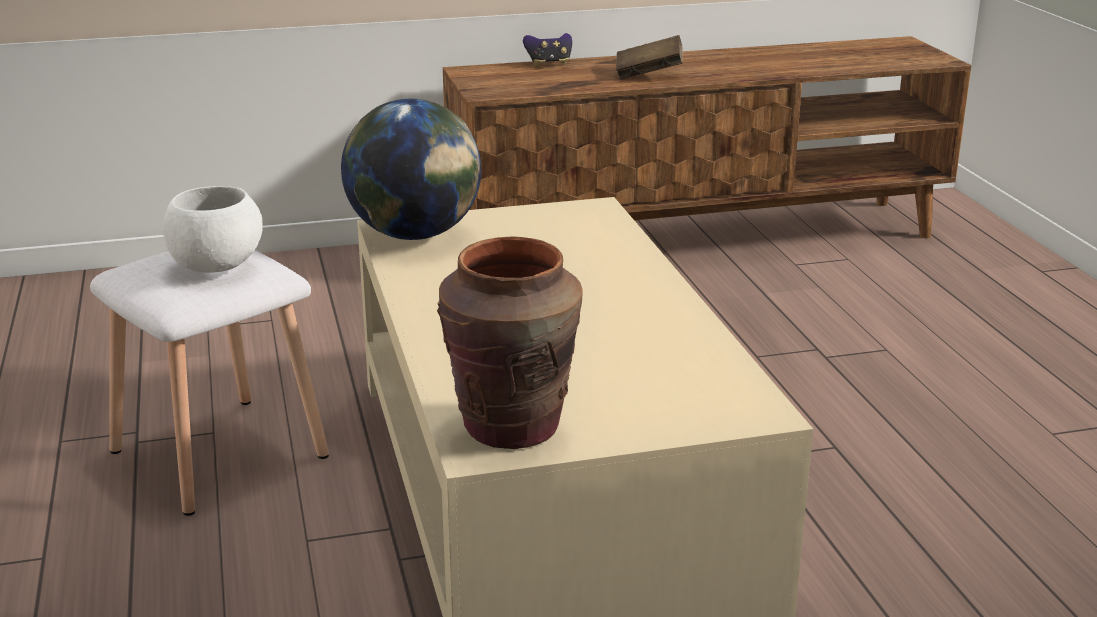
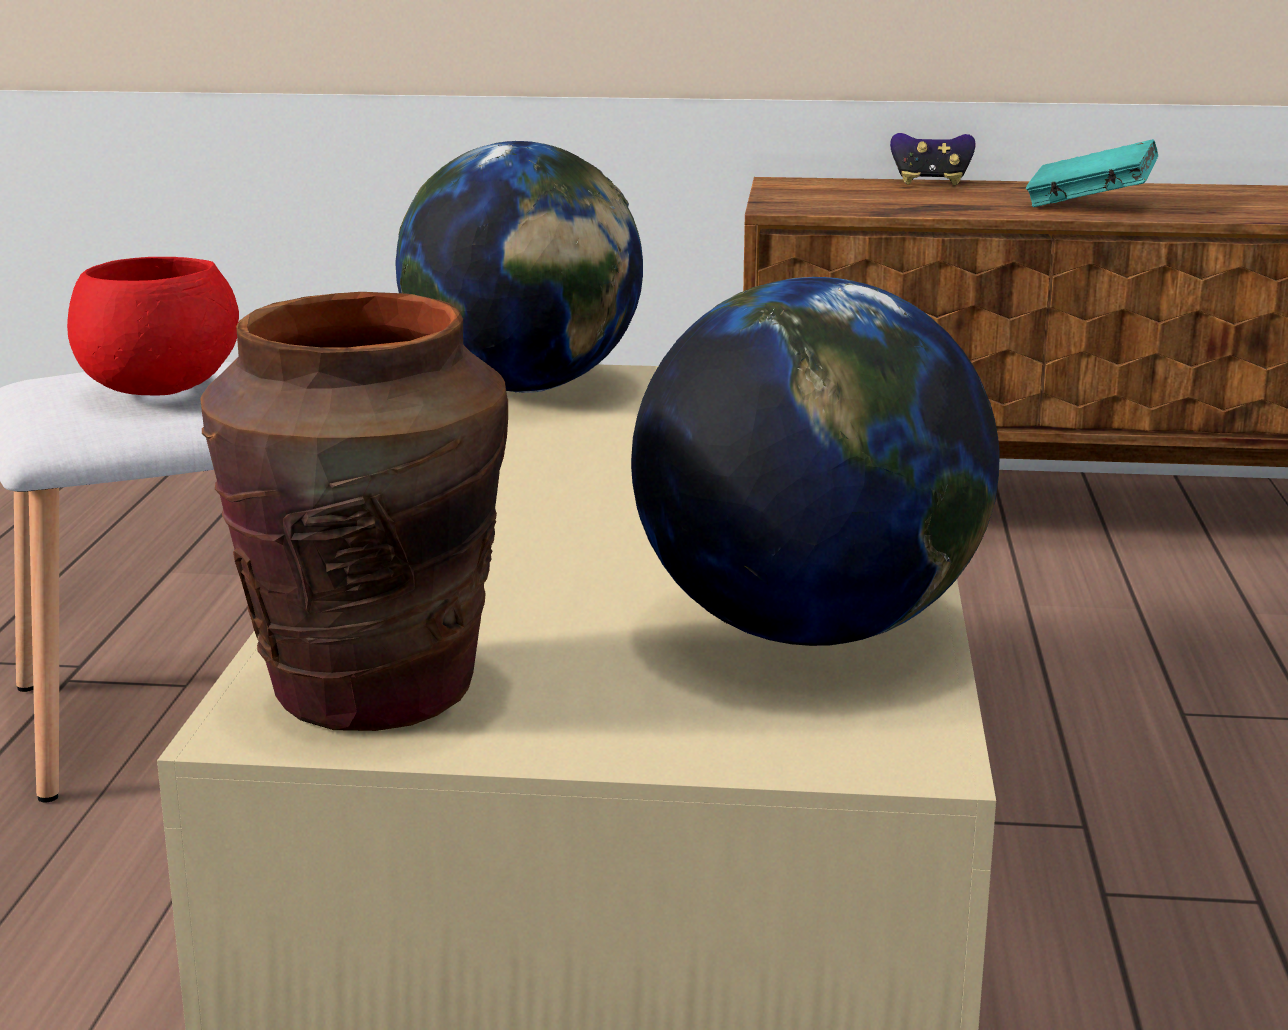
camera: 20 degrees right, 5 degrees down
white bowl [163,186,263,273] -> red bowl [67,257,239,395]
brown book [616,35,683,80] -> turquoise book [1026,139,1158,207]
none -> globe [631,277,1000,646]

